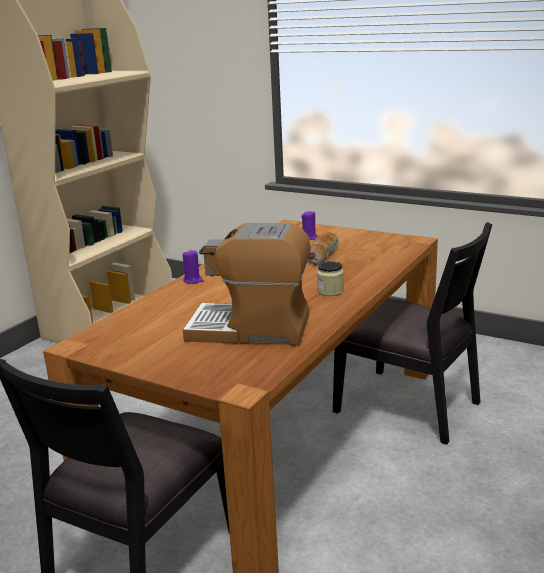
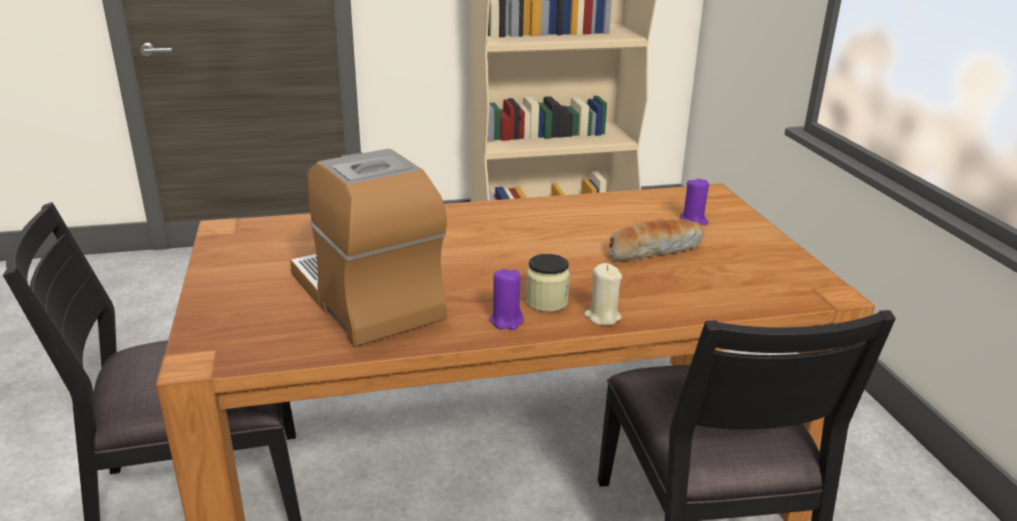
camera: 45 degrees right, 5 degrees up
purple candle [183,250,203,284] -> purple candle moved to [490,268,524,330]
none -> beige candle [584,263,622,326]

